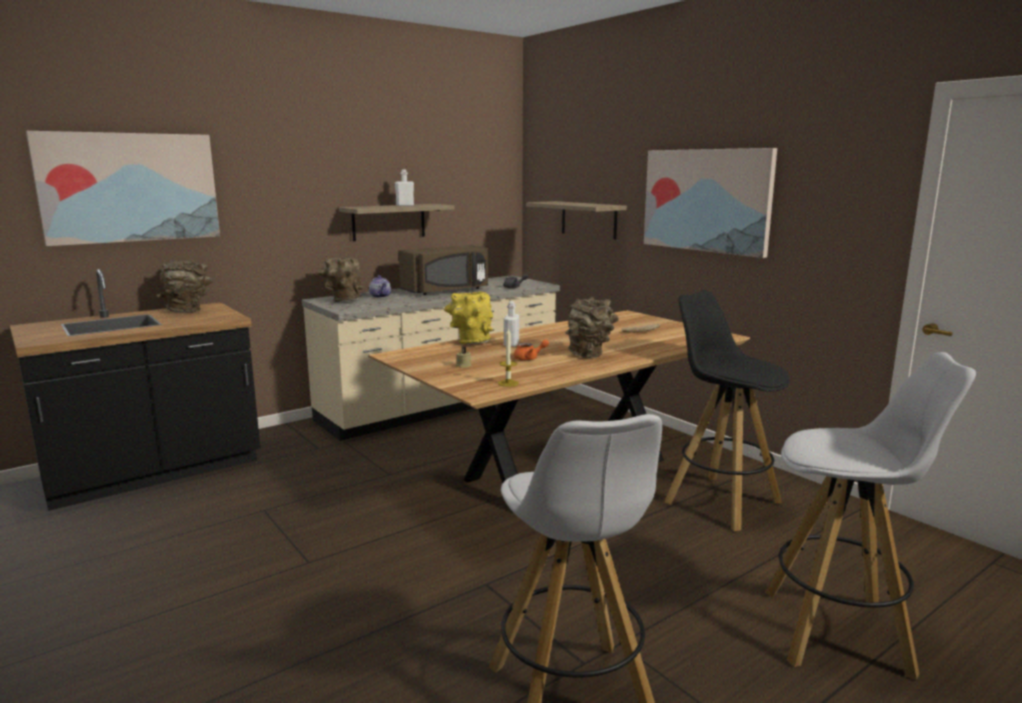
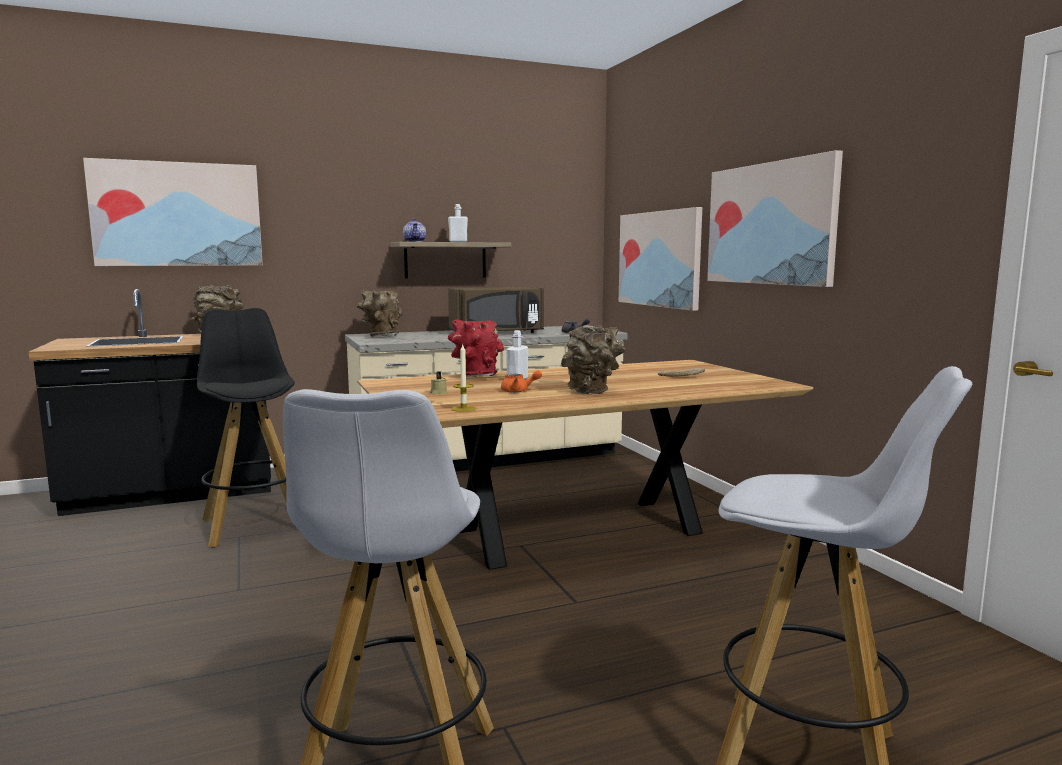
camera: 15 degrees right, 5 degrees down
teapot [369,275,391,298] -> teapot moved to [403,218,426,242]
yellow vase [444,292,493,344] -> red vase [448,319,504,377]
shelf [526,201,627,240] -> picture [619,207,702,311]
black stool [665,290,790,531] -> black stool moved to [197,308,295,547]

